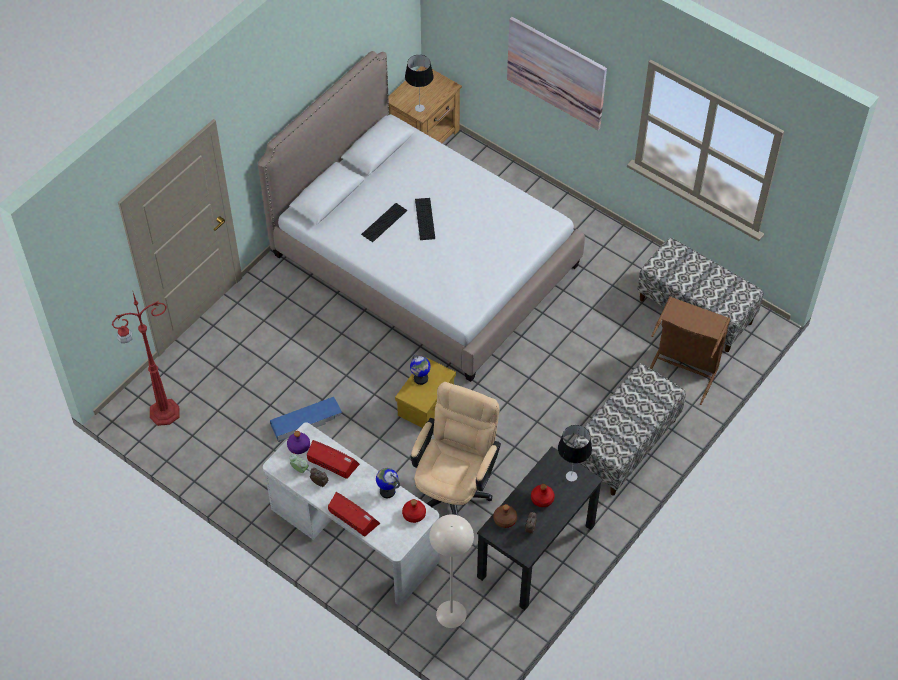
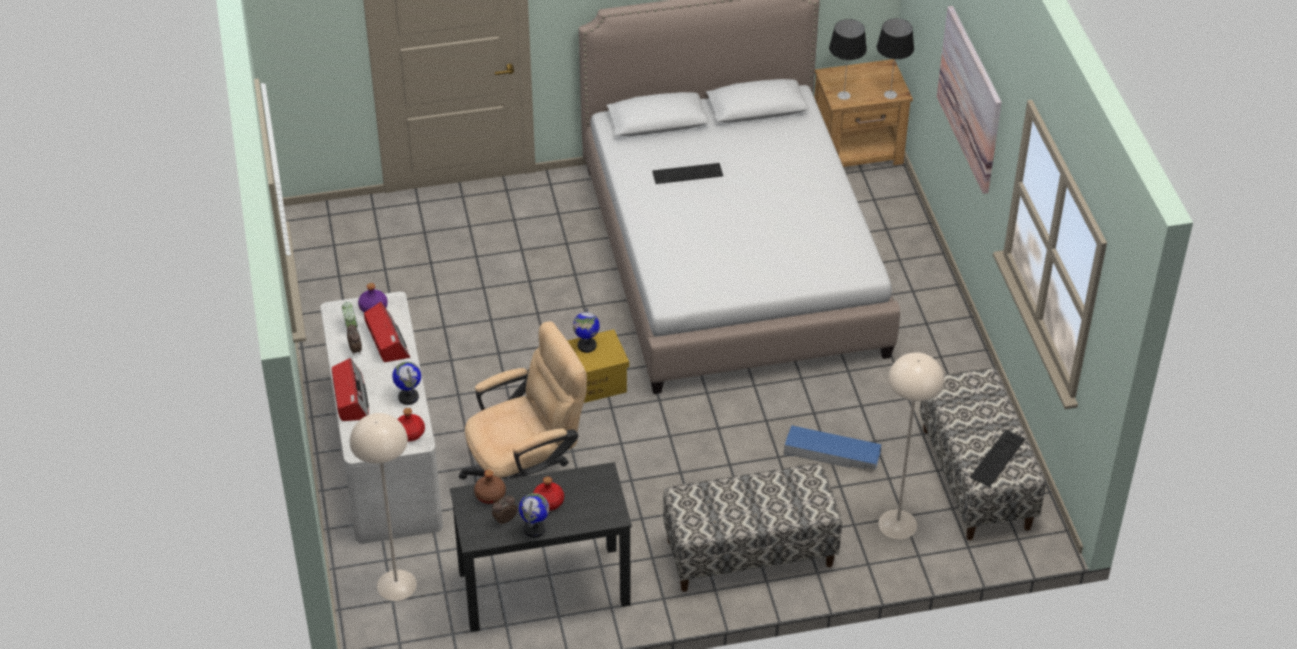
camera: 40 degrees right, 10 degrees down
red floor lamp [112,293,179,426] -> none
blue storage box [270,397,342,442] -> blue storage box moved to [784,426,881,470]
keyboard [415,198,435,240] -> keyboard moved to [970,429,1025,487]
table lamp [558,425,592,481] -> table lamp moved to [877,18,914,99]
brown laundry basket [650,296,731,405] -> beige floor lamp [878,352,944,540]
none -> globe [519,493,549,538]

